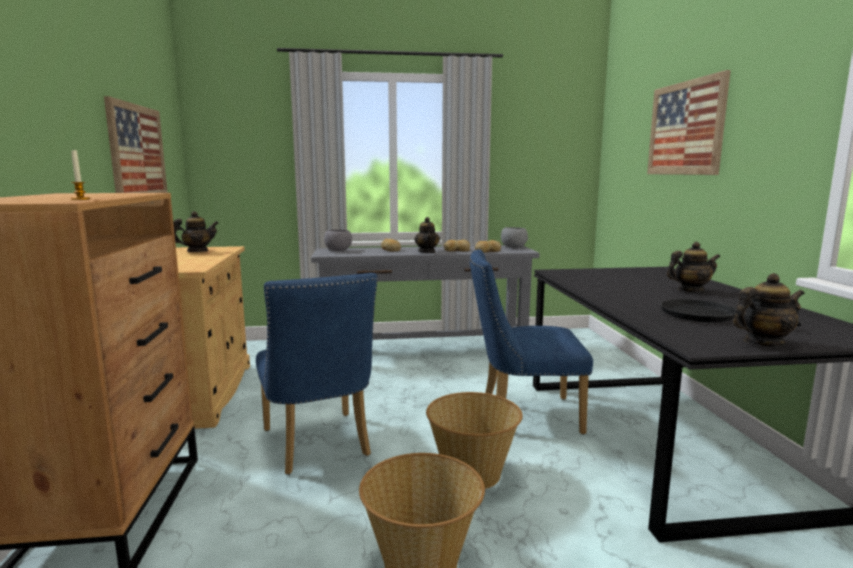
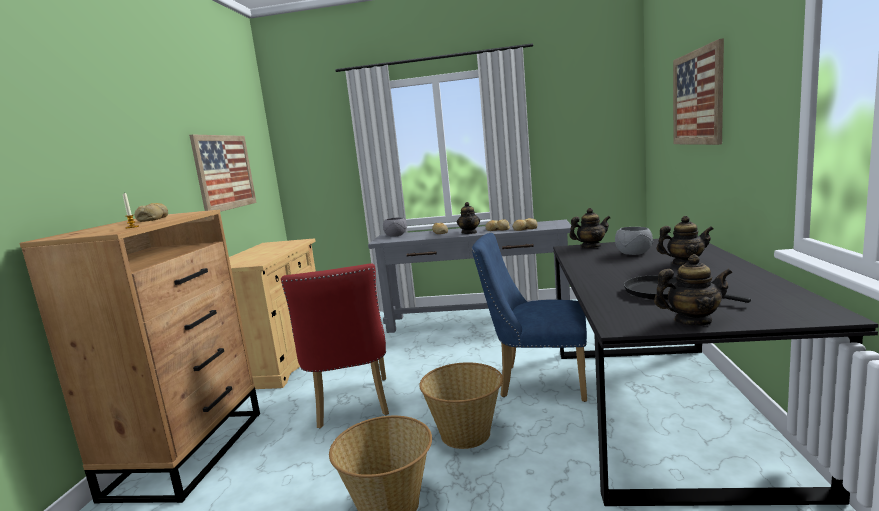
camera: 15 degrees right, 0 degrees up
teapot [173,211,219,252] -> teapot moved to [569,208,610,248]
blue chair [256,273,377,475] -> red chair [281,263,389,429]
grey bowl [501,227,528,248] -> grey bowl moved to [615,227,653,255]
none -> bread [134,203,168,222]

